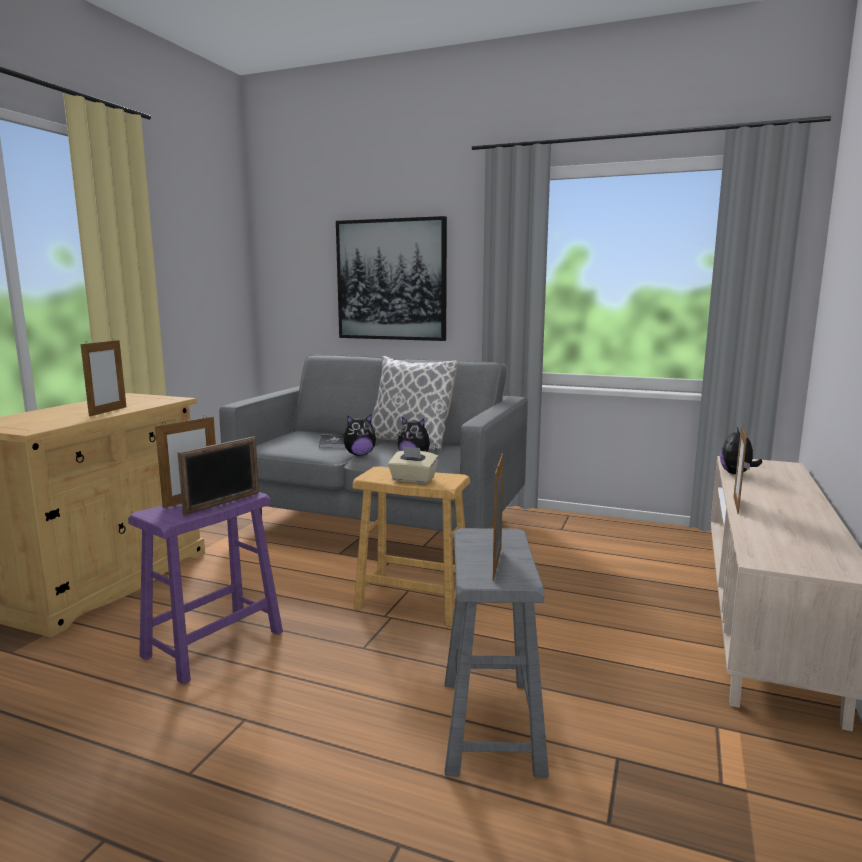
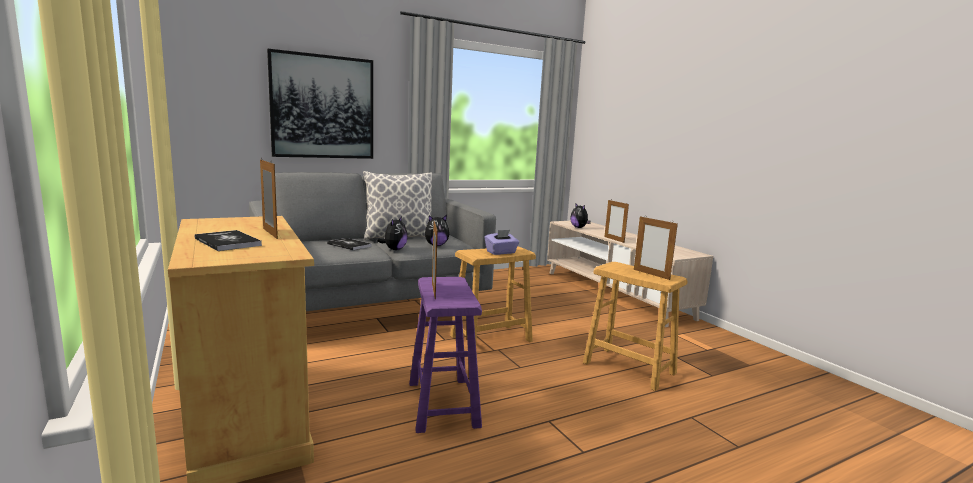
camera: 50 degrees left, 0 degrees up
picture frame [177,436,259,515] -> none
beige tissue box [388,446,439,484] -> purple tissue box [484,230,519,255]
grey stool [445,528,549,778] -> brown stool [583,262,687,391]
none -> book [195,230,262,251]

